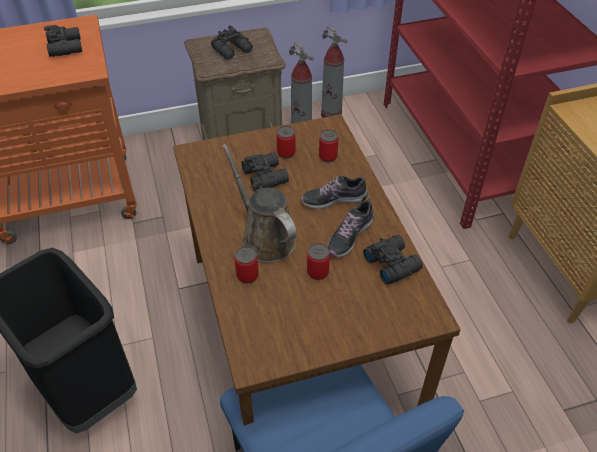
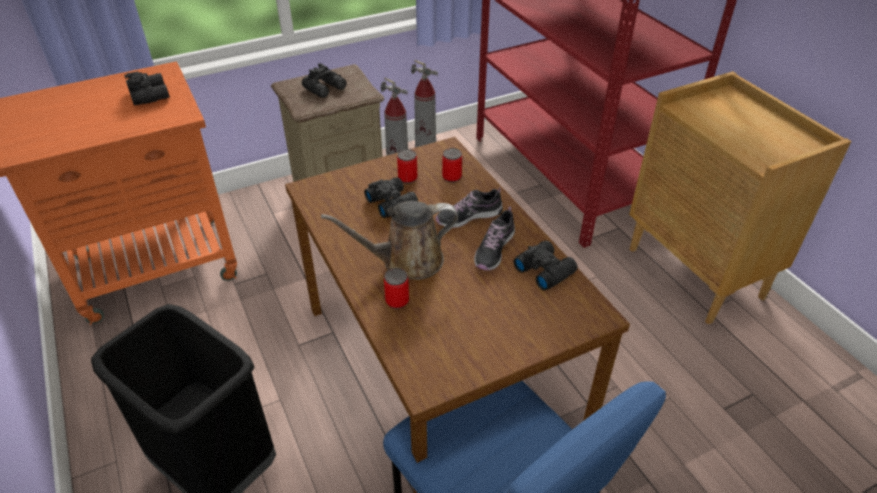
camera: 10 degrees left, 5 degrees down
brown watering can [222,144,297,263] -> brown watering can turned 60 degrees counterclockwise [321,201,458,280]
can [307,243,330,280] -> none

